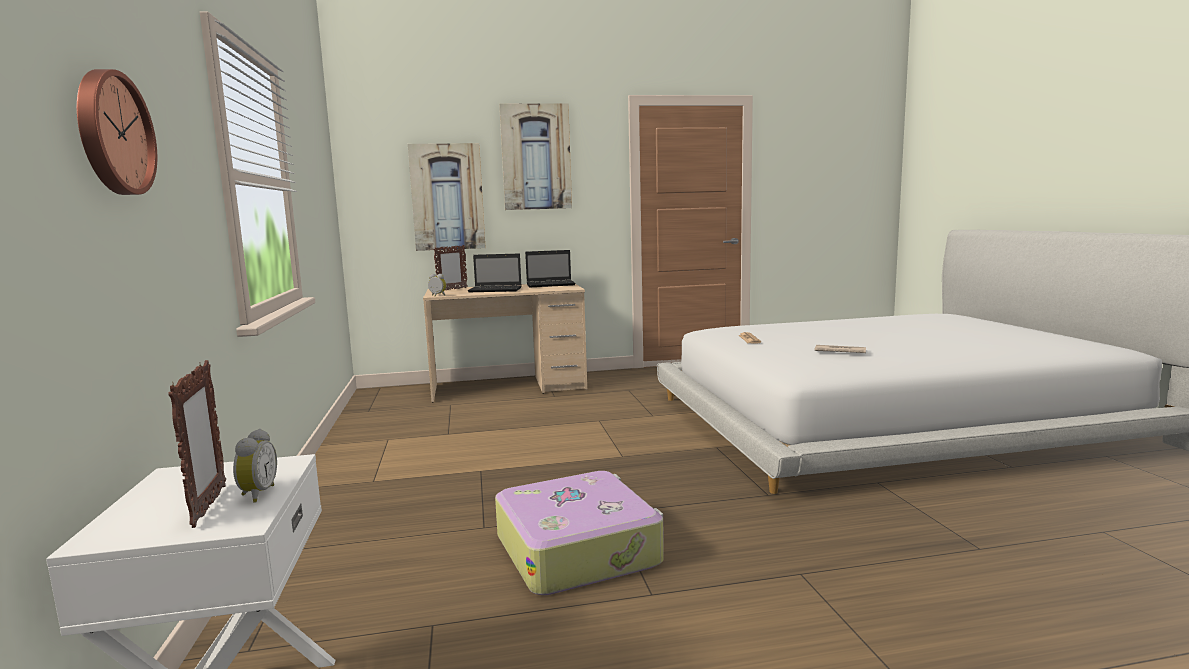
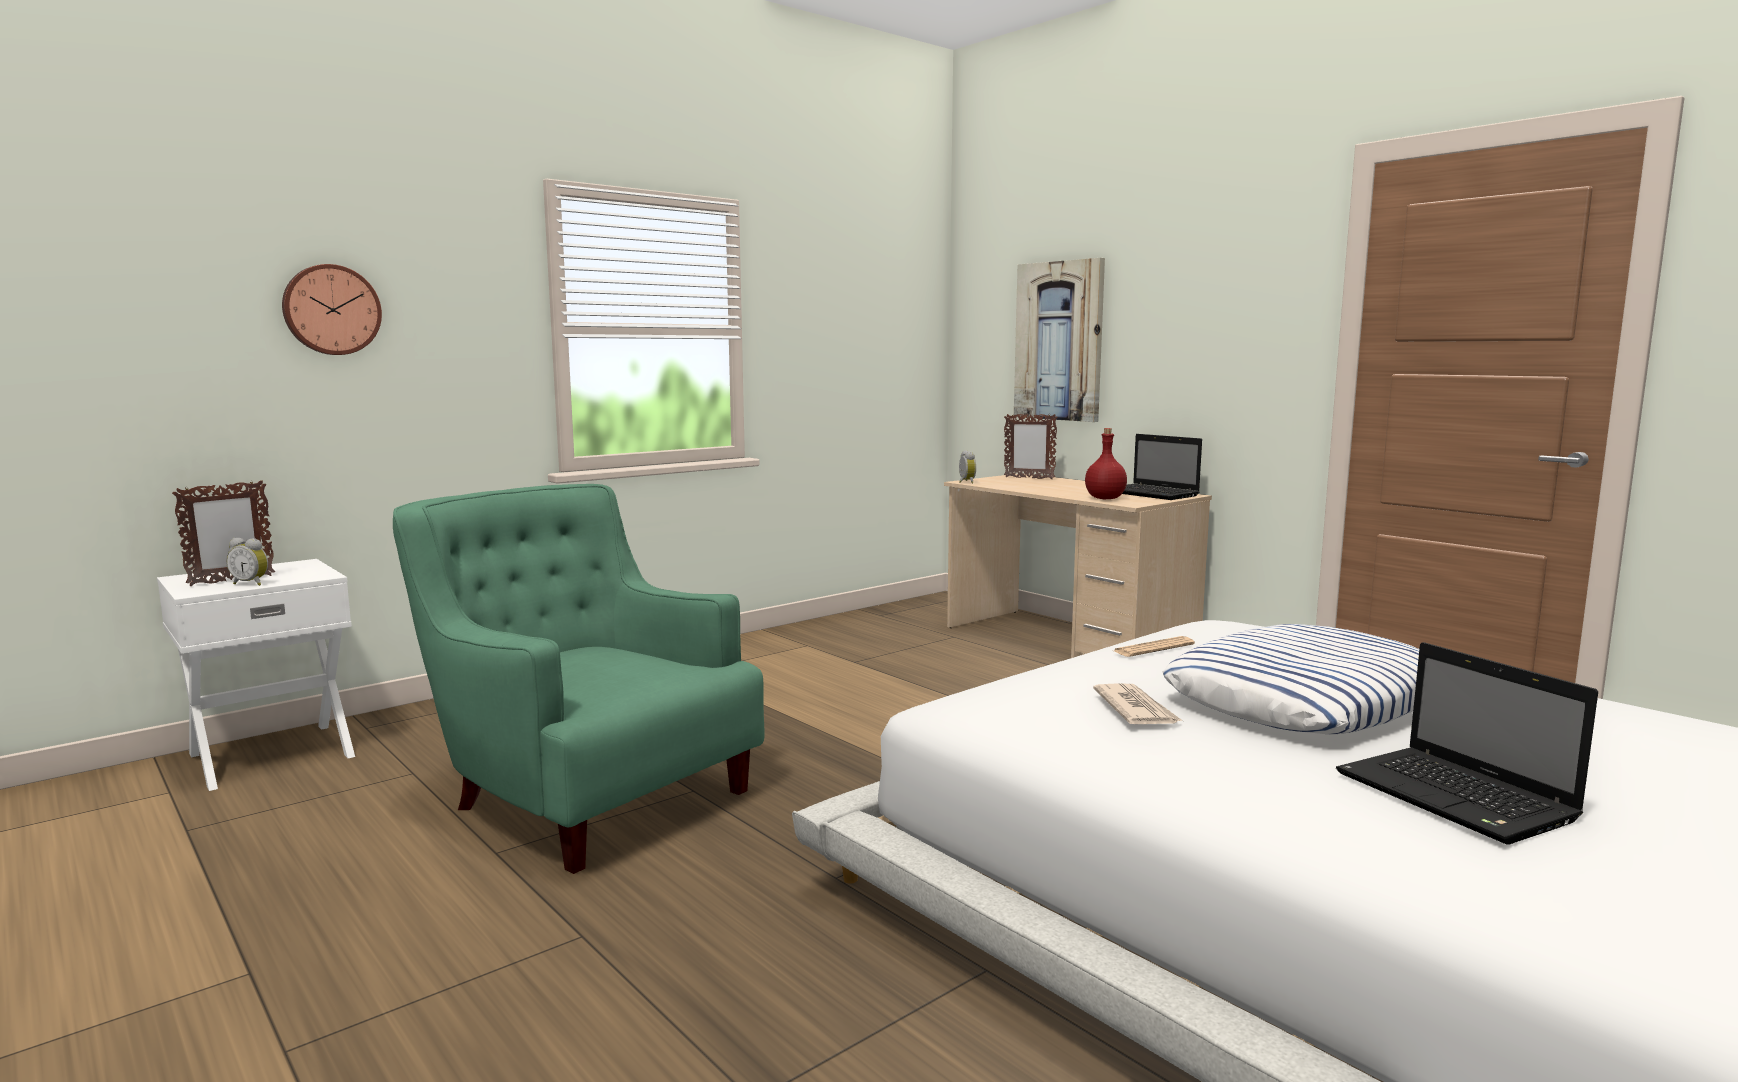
camera: 60 degrees right, 0 degrees up
alarm clock [233,429,277,503] -> alarm clock turned 45 degrees clockwise [226,538,268,586]
laptop [468,254,522,292] -> laptop moved to [1336,642,1598,845]
suitcase [495,471,664,595] -> green armchair [393,484,765,874]
picture [499,103,572,210] -> none
none -> red bottle [1085,428,1127,499]
none -> pillow [1163,624,1419,734]

